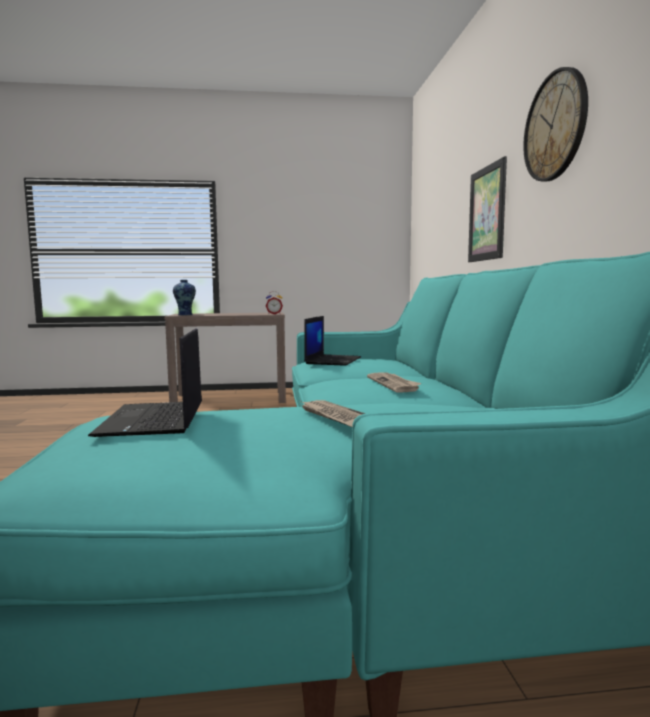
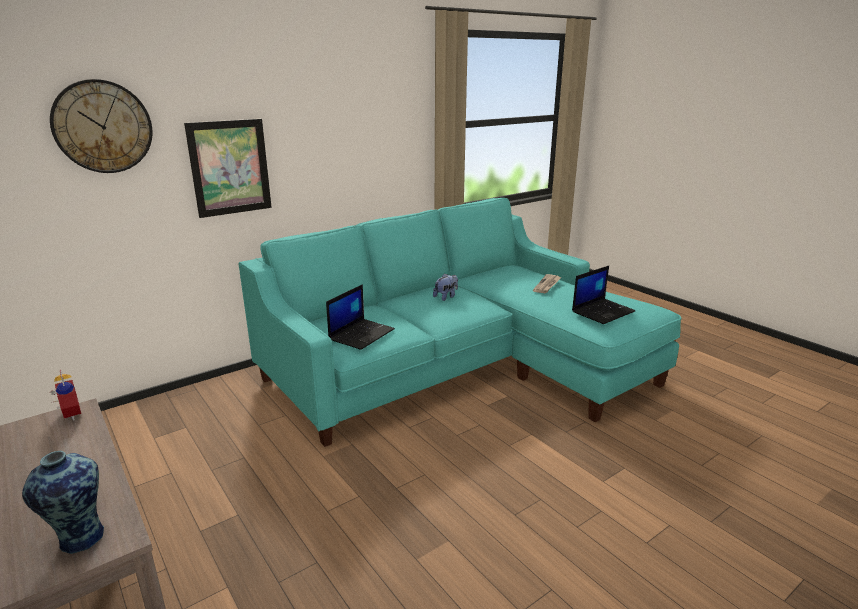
camera: 120 degrees left, 15 degrees up
laptop [304,316,361,366] -> laptop turned 135 degrees clockwise [326,284,395,350]
newspaper [367,373,421,393] -> plush toy [433,274,458,301]
wall clock [523,67,588,181] -> wall clock moved to [50,79,153,173]

